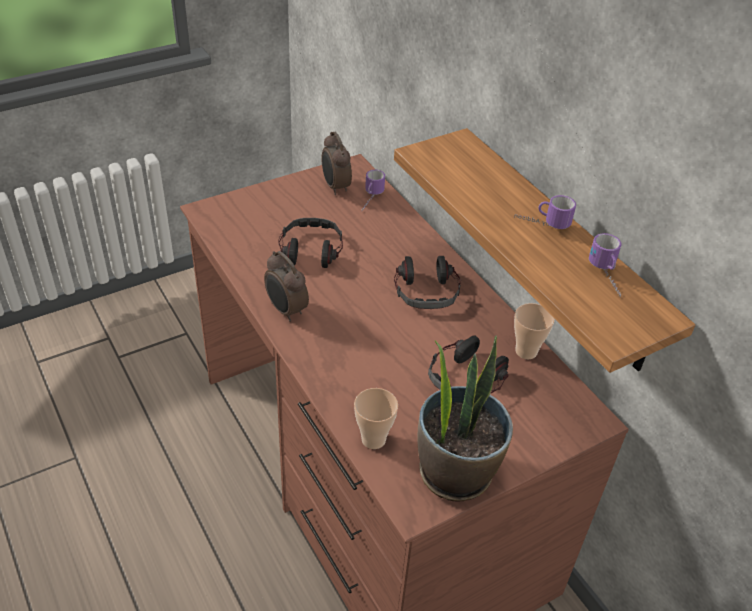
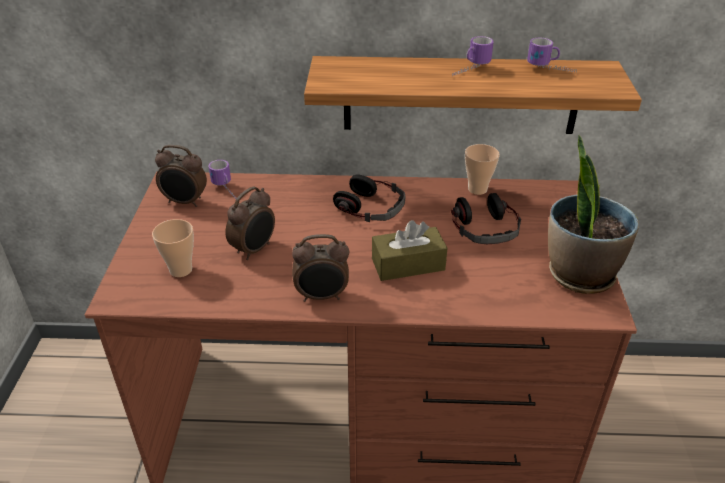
camera: 55 degrees left, 5 degrees down
headphones [278,218,343,268] -> alarm clock [225,186,275,260]
cup [354,388,398,449] -> cup moved to [152,219,194,277]
none -> brown tissue box [372,220,448,281]

